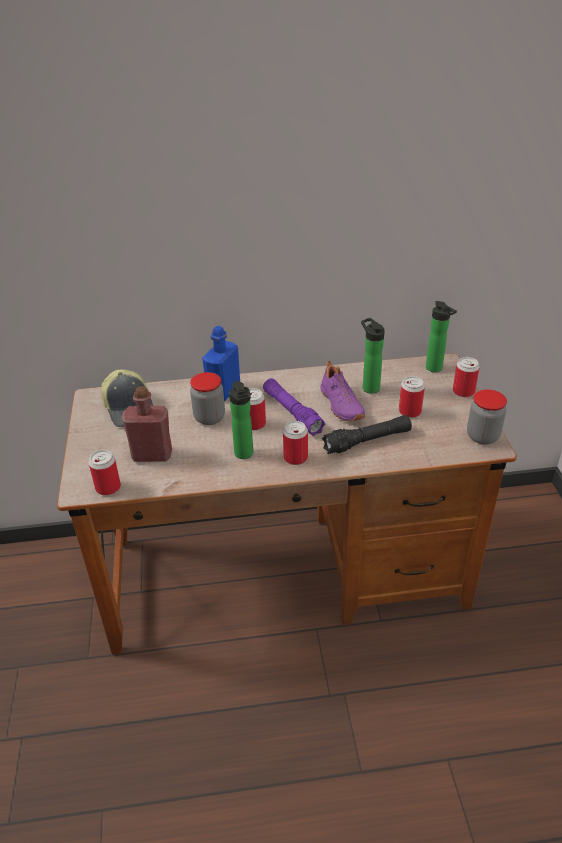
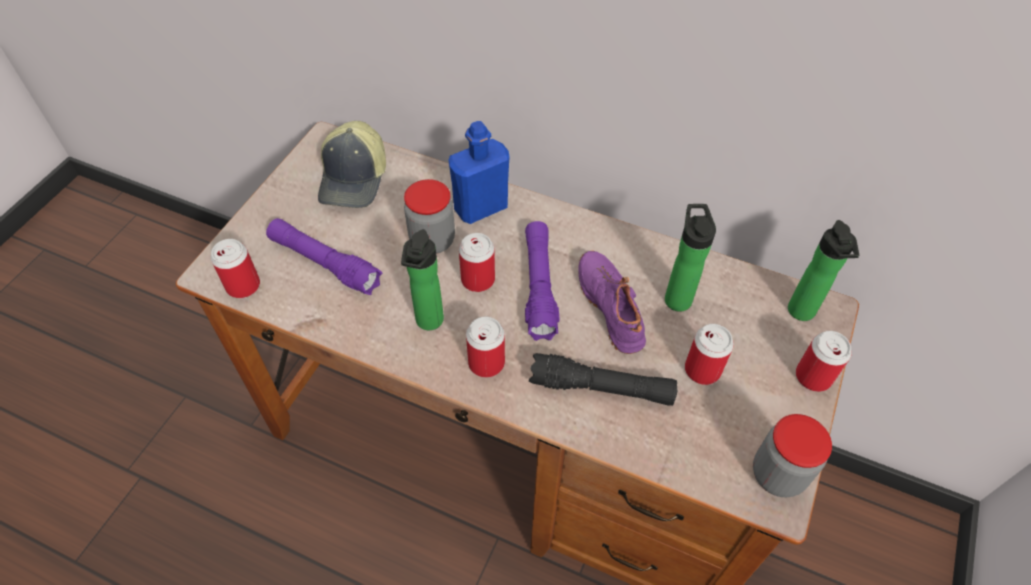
camera: 30 degrees right, 15 degrees up
red bottle [122,386,172,462] -> purple flashlight [266,218,383,295]
purple shoe [320,361,365,421] -> purple shoe turned 150 degrees clockwise [578,250,646,354]

